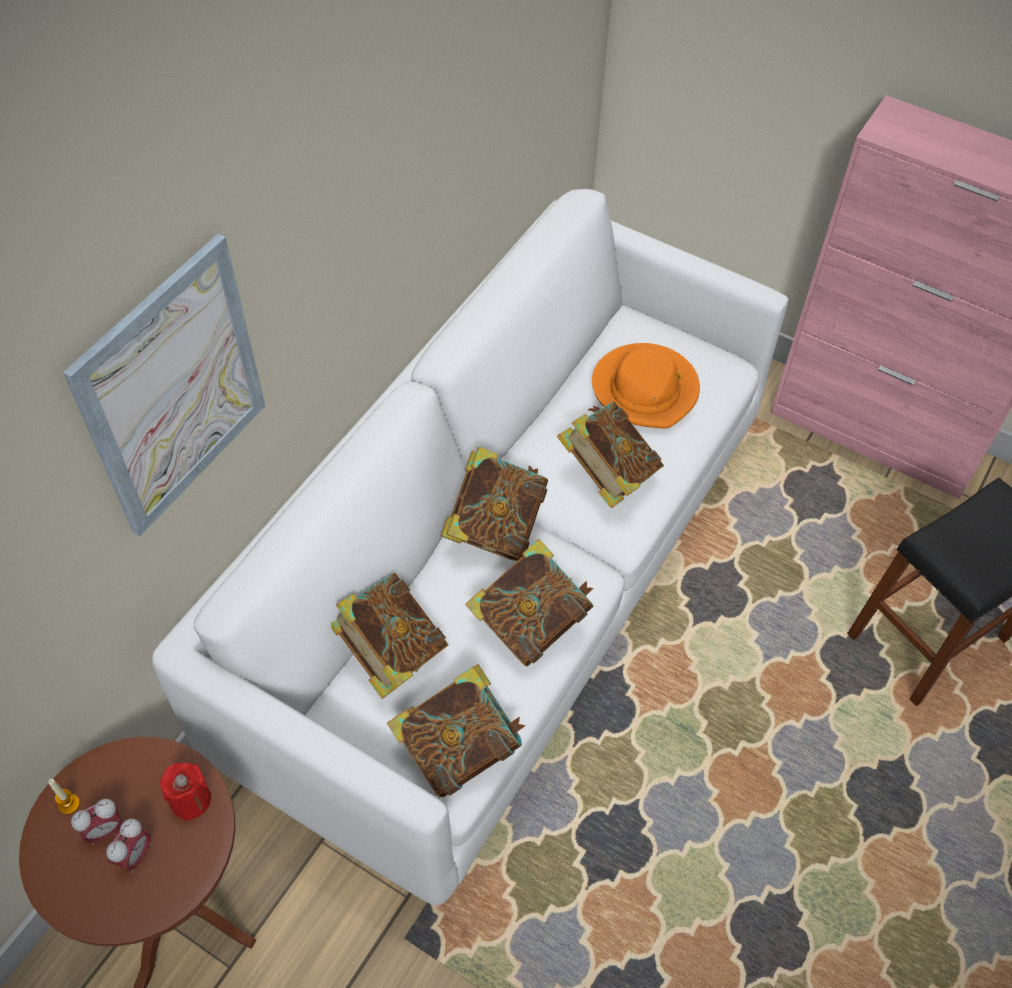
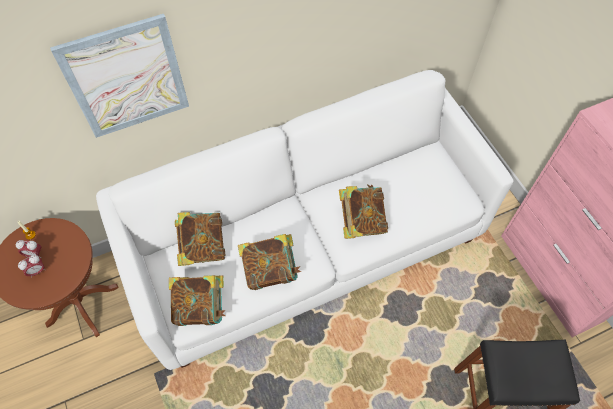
camera: 35 degrees right, 5 degrees up
red candle [160,763,211,821] -> none
book [441,447,548,561] -> none
orange hat [592,343,700,428] -> none

